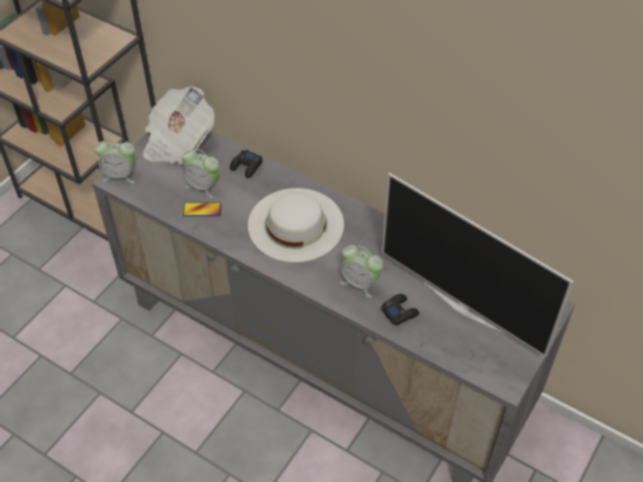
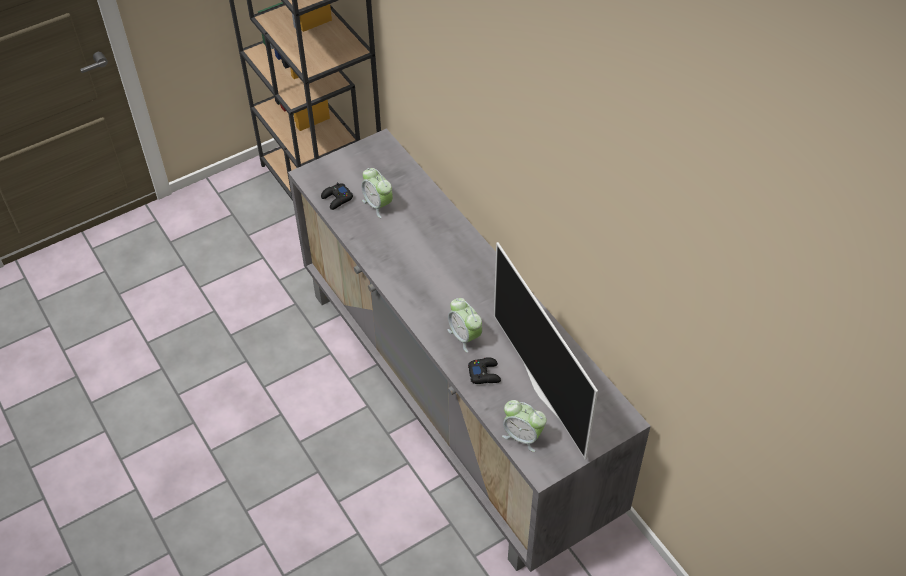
camera: 25 degrees right, 0 degrees up
alarm clock [94,138,135,183] -> alarm clock moved to [502,400,546,452]
newspaper [143,86,215,165] -> none
phone [183,203,222,216] -> none
black game controller [230,150,263,178] -> black game controller moved to [321,183,353,210]
white hat [248,188,344,263] -> none

